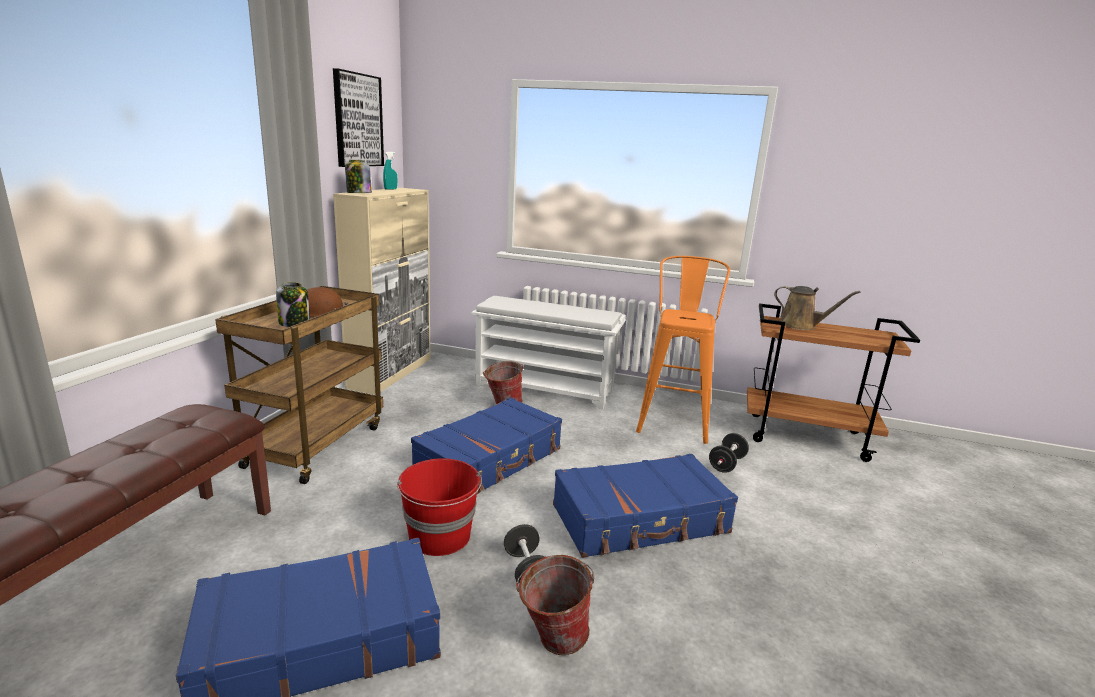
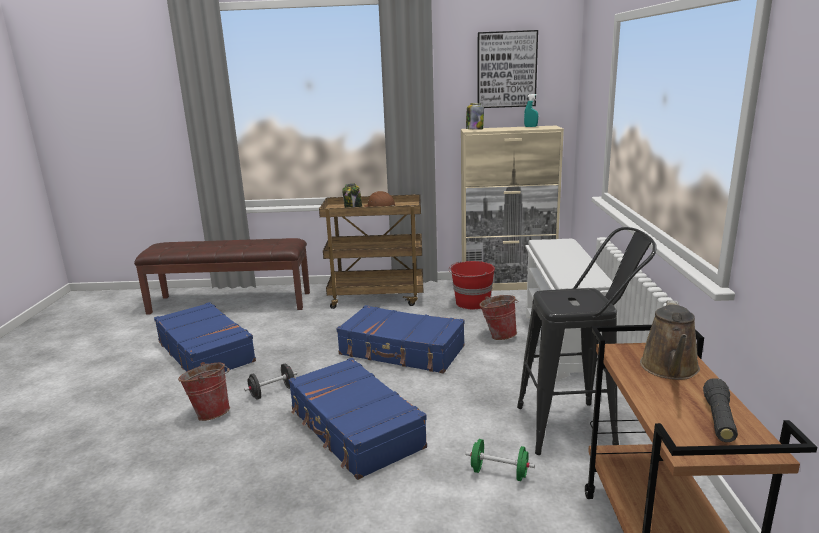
camera: 75 degrees right, 0 degrees up
red bucket [397,458,482,556] -> red bucket moved to [449,261,495,309]
orange stool [636,256,730,444] -> black stool [517,227,657,455]
black dumbbell [709,433,749,473] -> green dumbbell [465,439,535,481]
none -> black flashlight [703,378,738,442]

